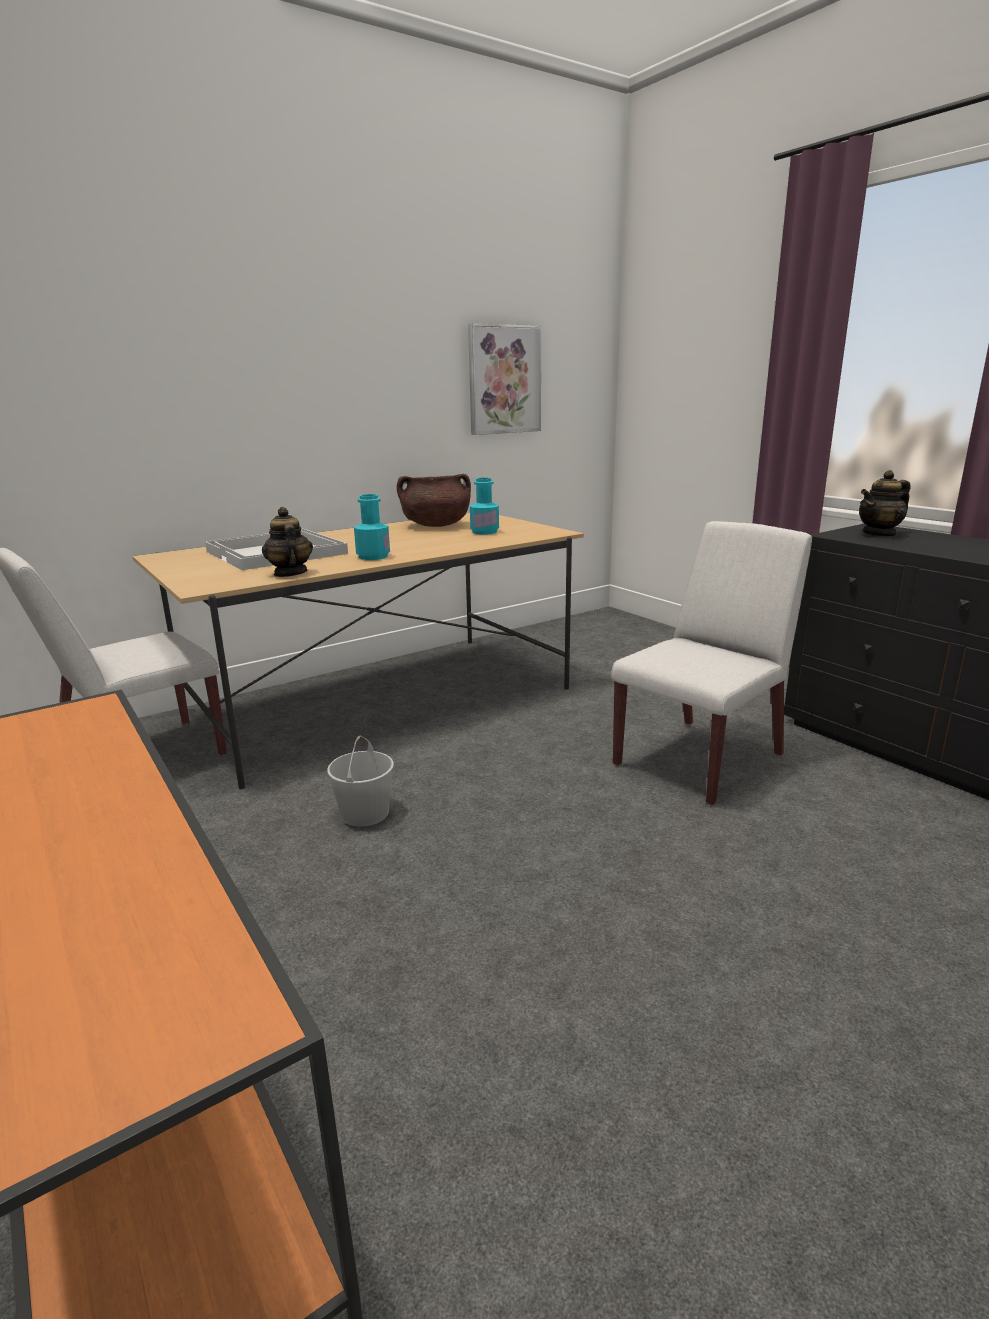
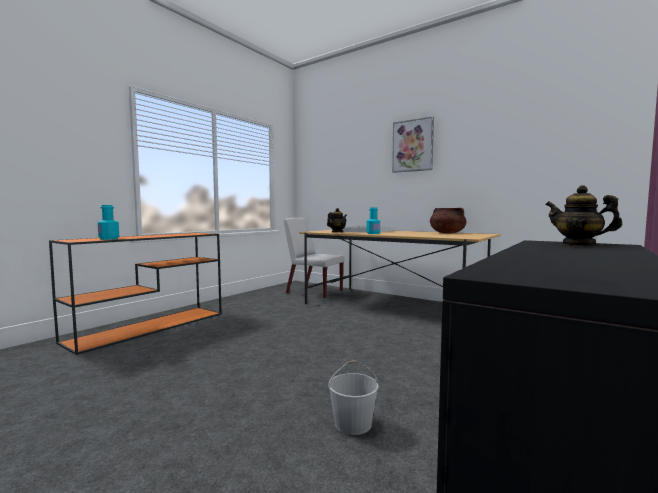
camera: 70 degrees right, 15 degrees down
white bucket [327,735,394,827] -> white bucket moved to [328,360,379,435]
picture [468,323,541,435] -> picture moved to [392,116,434,173]
turquoise bottle [470,478,499,535] -> turquoise bottle moved to [98,205,119,240]
white chair [611,521,812,805] -> none

